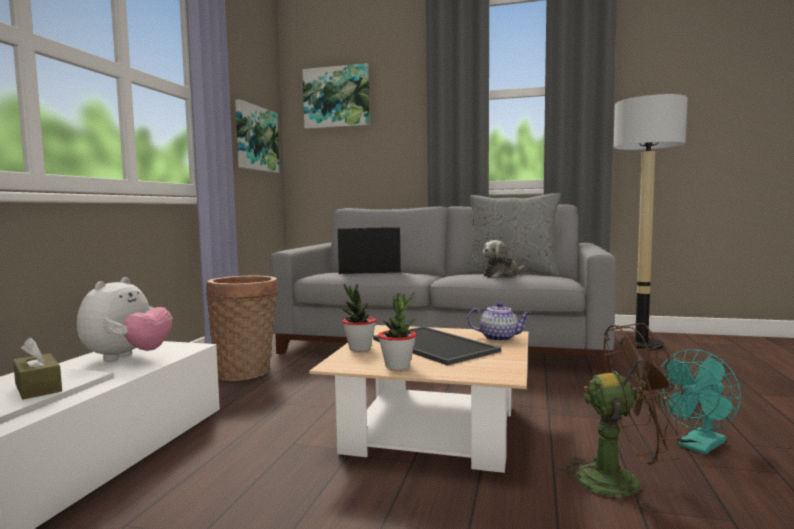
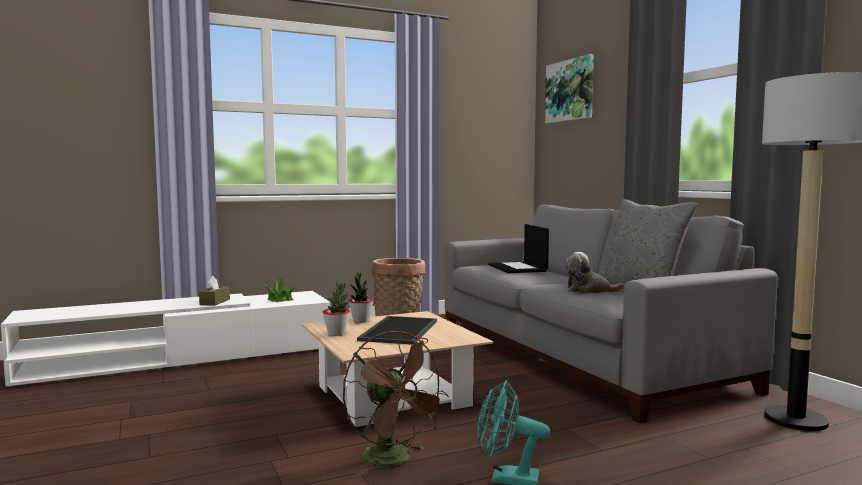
camera: 50 degrees right, 0 degrees up
plush toy [77,277,173,362] -> potted plant [260,276,297,302]
picture [235,99,280,173] -> none
laptop [338,227,401,274] -> laptop turned 150 degrees counterclockwise [488,224,549,273]
teapot [468,302,531,341] -> none

